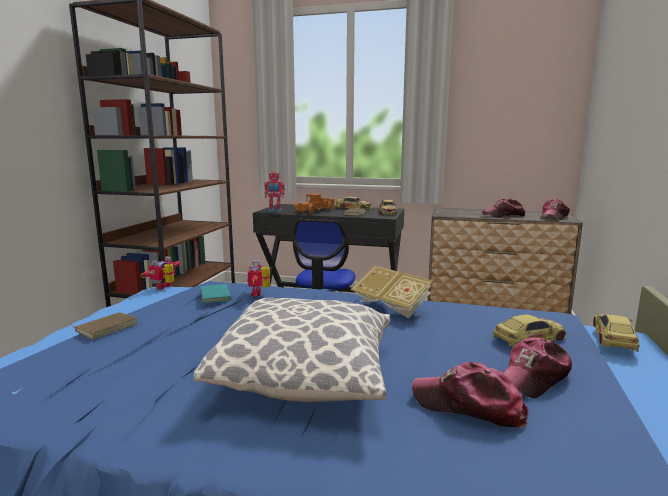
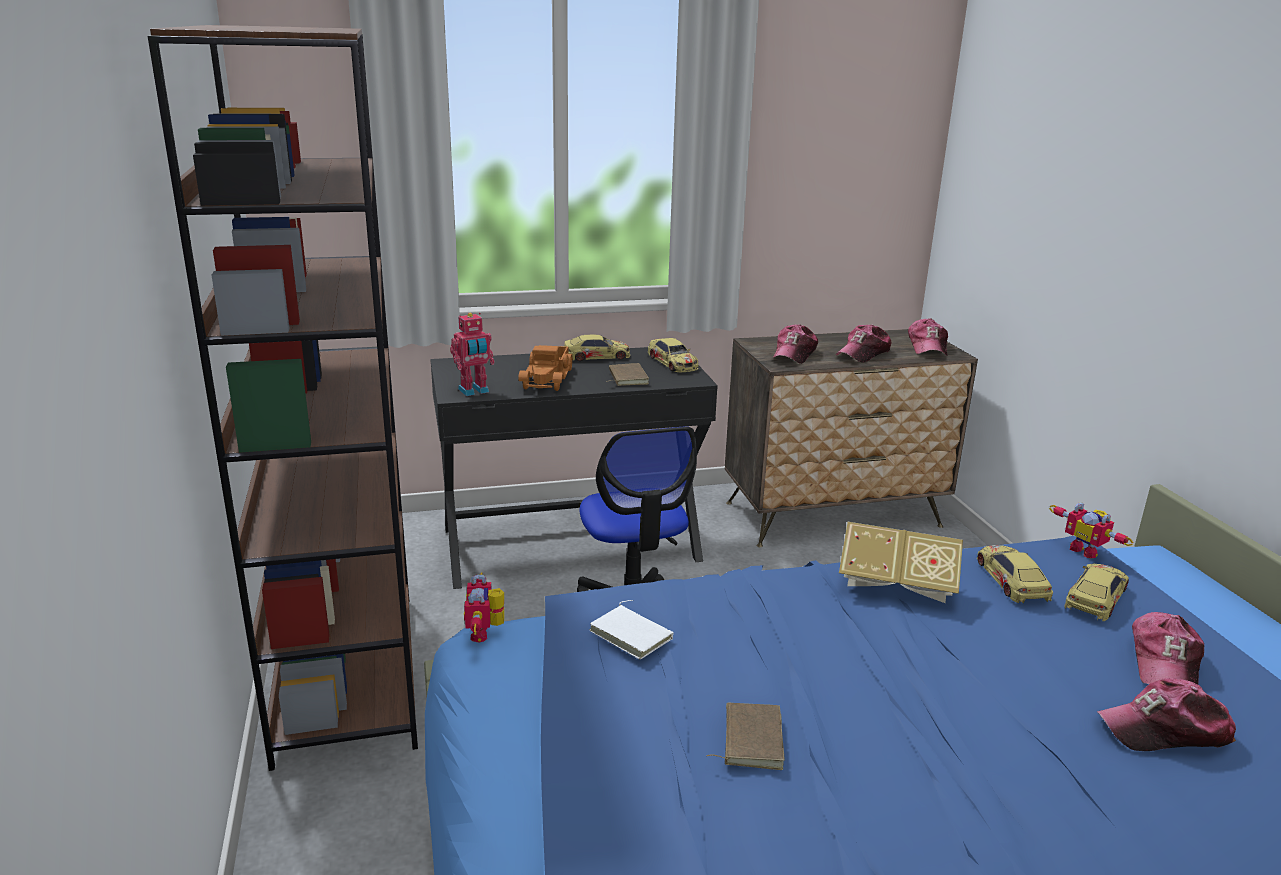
camera: 30 degrees left, 10 degrees up
brown book [71,312,137,339] -> brown book moved to [706,703,784,770]
pillow [194,298,390,402] -> none
turquoise book [200,283,236,303] -> white book [589,600,674,660]
toy robot [247,260,270,296] -> toy robot moved to [1049,502,1133,558]
toy car [593,314,640,352] -> toy car moved to [977,545,1053,603]
none -> cap [773,324,818,364]

